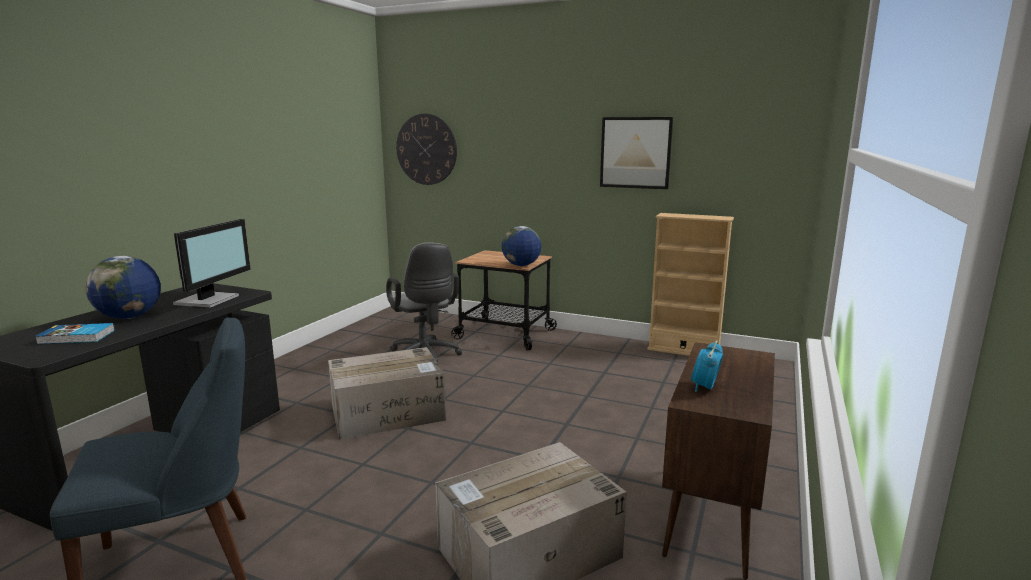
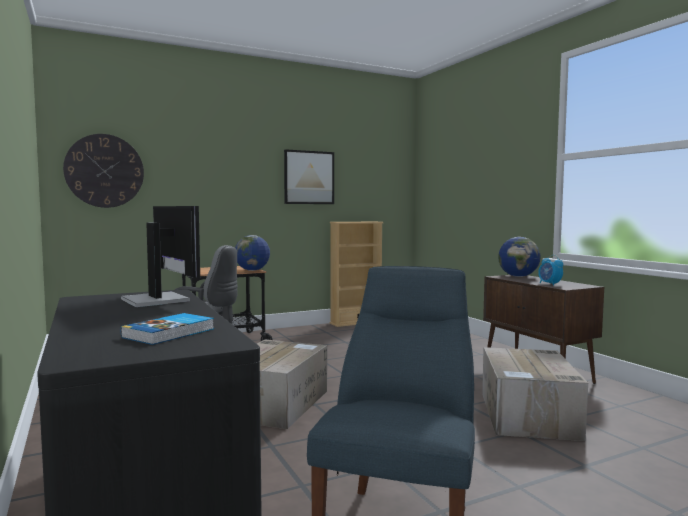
camera: 50 degrees left, 10 degrees down
globe [85,256,161,319] -> globe moved to [498,237,541,277]

